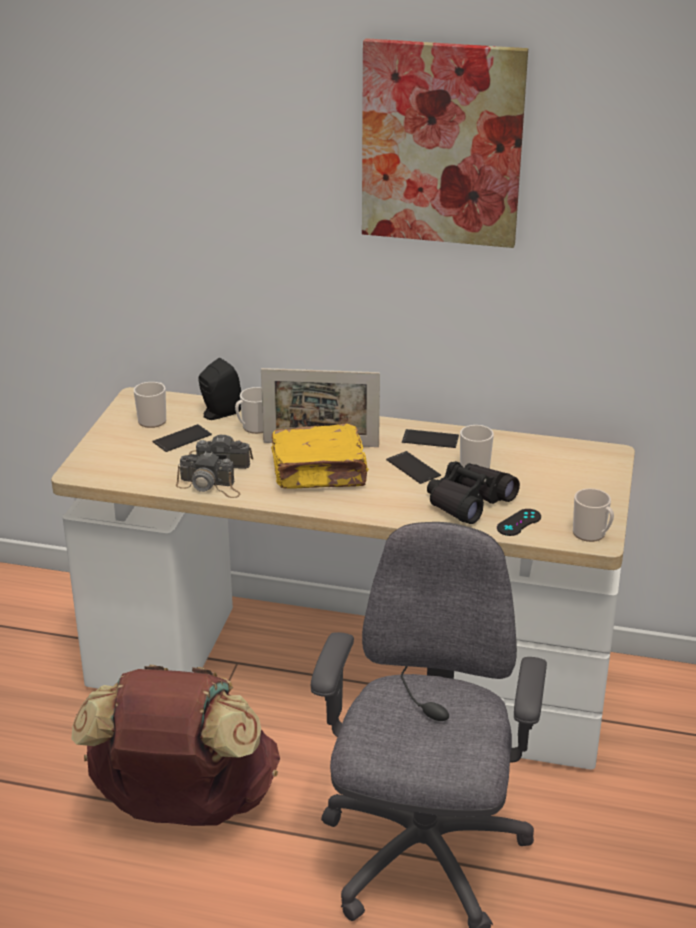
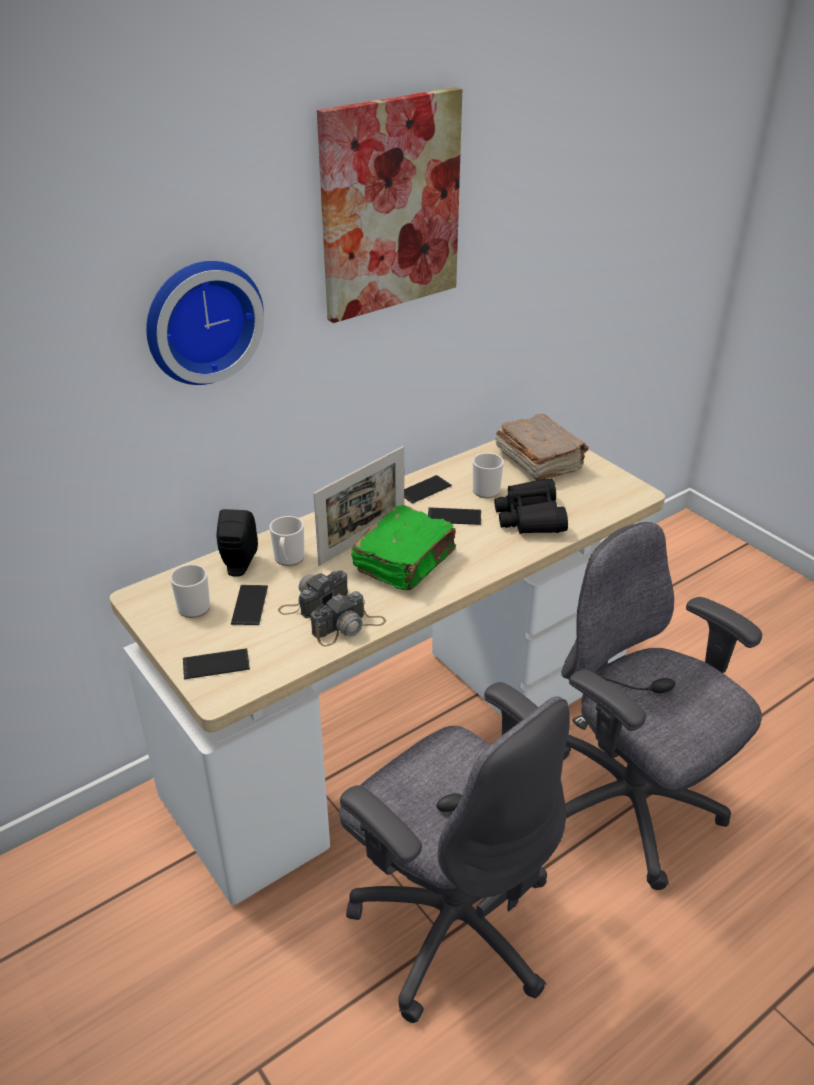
camera: 50 degrees left, 5 degrees up
brown backpack [71,665,280,826] -> grey office chair [339,682,570,1023]
yellow book [271,423,369,489] -> green book [351,505,456,590]
black game controller [497,509,541,536] -> none
mug [573,488,614,542] -> none
none -> wall clock [146,261,264,385]
none -> phone [183,648,250,679]
none -> brown book [495,414,589,480]

